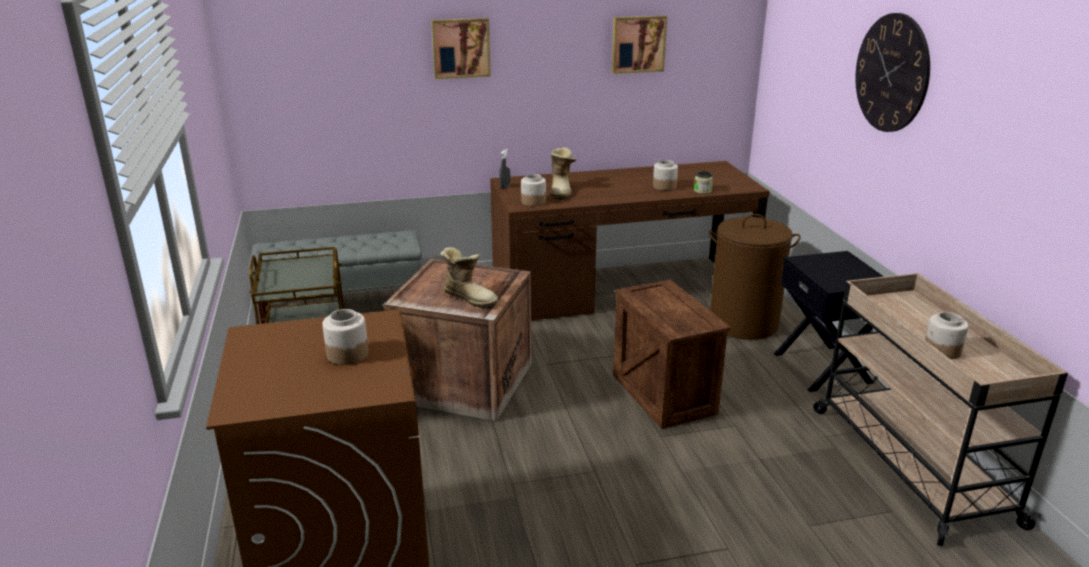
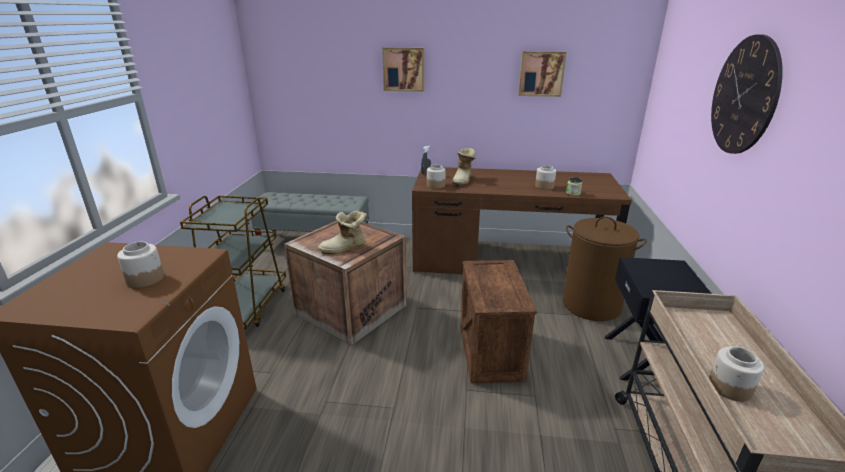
camera: 20 degrees right, 0 degrees up
boot [440,247,498,308] -> boot turned 105 degrees clockwise [318,210,367,254]

